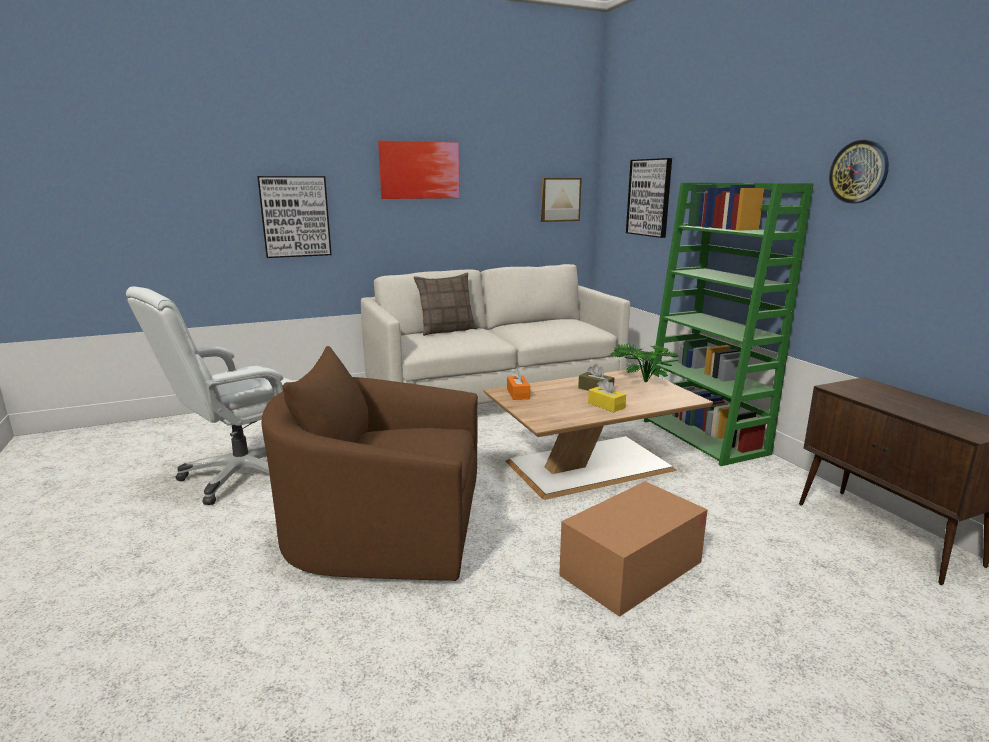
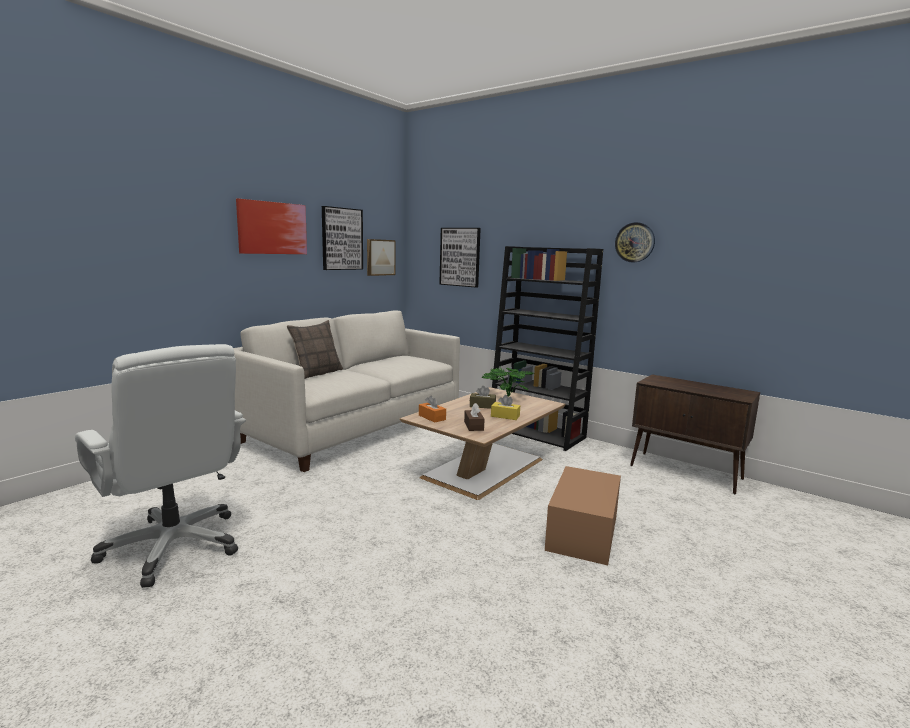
camera: 30 degrees left, 5 degrees down
white office chair [126,286,295,505] -> white office chair turned 60 degrees counterclockwise [75,344,246,588]
picture [257,176,332,258] -> picture moved to [322,206,363,270]
brown armchair [262,346,478,581] -> none
green bookcase [644,183,814,466] -> black bookcase [492,246,603,451]
none -> brown tissue box [464,403,485,431]

